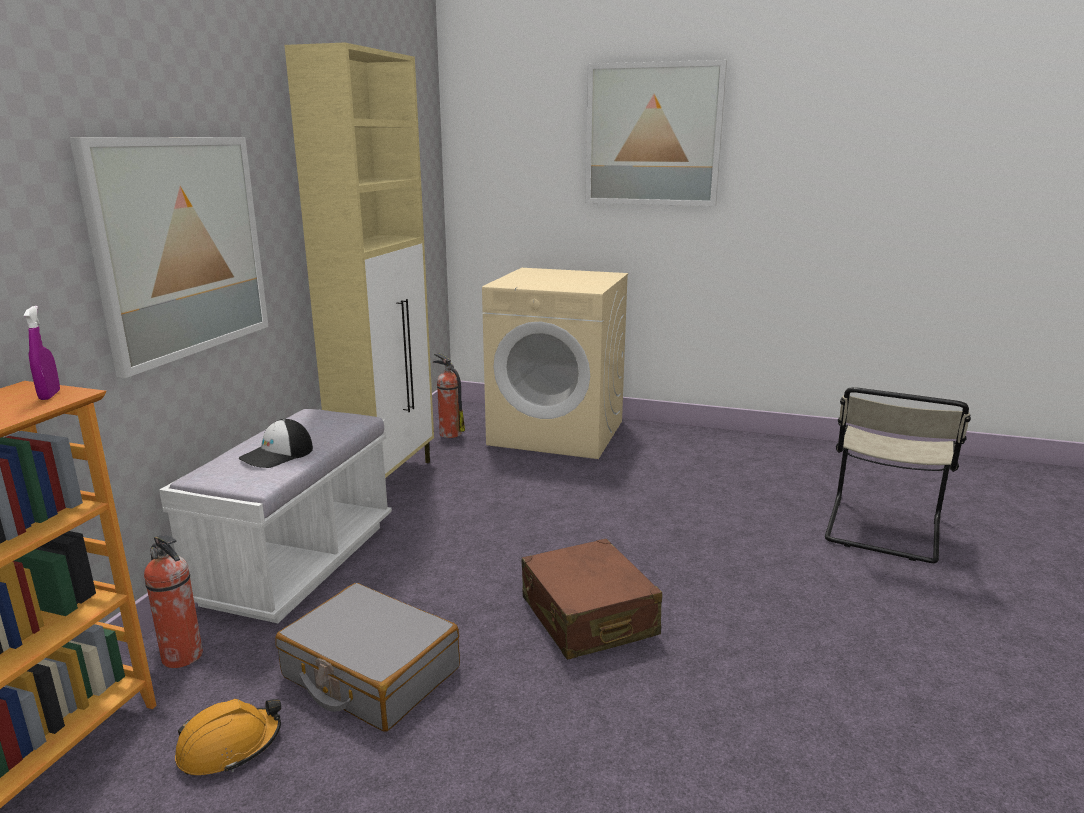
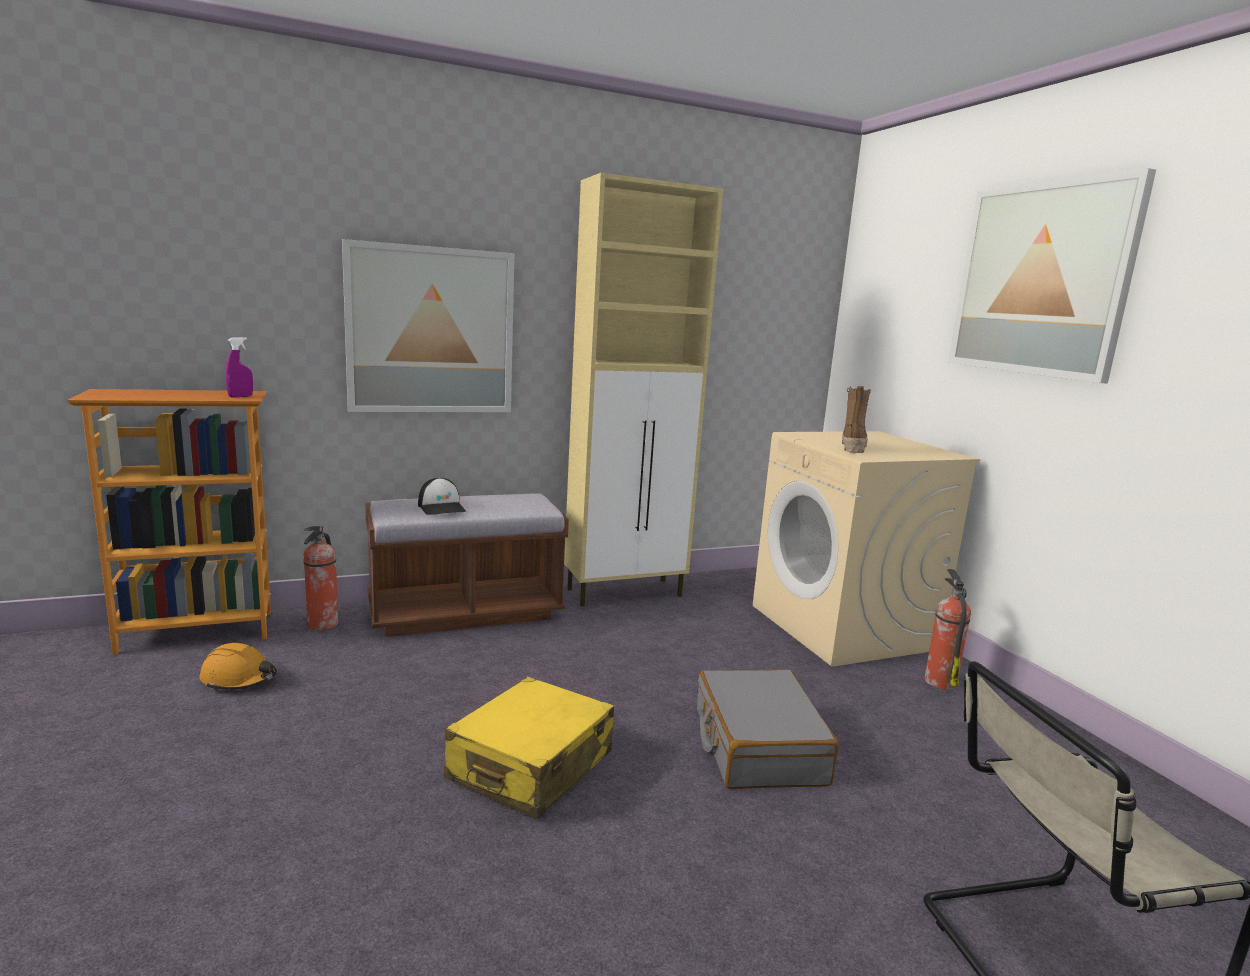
camera: 50 degrees right, 5 degrees down
white bench [159,409,392,623] -> brown bench [365,493,569,637]
cap [239,419,313,468] -> cap turned 120 degrees counterclockwise [418,478,466,515]
grey suitcase [275,583,460,732] -> grey suitcase moved to [697,669,839,789]
fire extinguisher [433,353,465,438] -> fire extinguisher moved to [924,569,971,690]
brown suitcase [522,539,662,660] -> yellow suitcase [444,677,614,819]
none -> boot [842,386,871,453]

